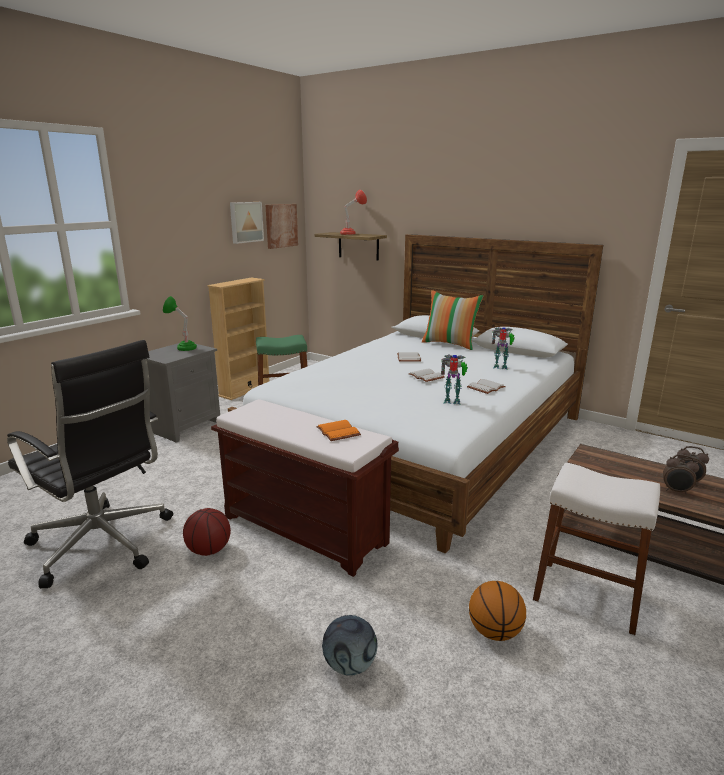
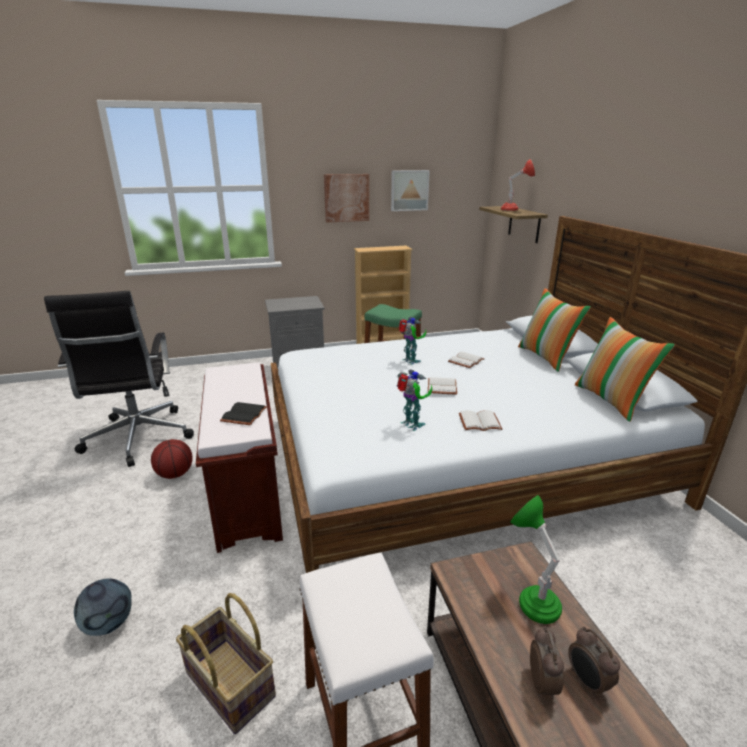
camera: 40 degrees right, 5 degrees up
green table lamp [163,296,197,351] -> green table lamp moved to [510,495,562,624]
picture [266,204,298,249] -> picture moved to [324,174,369,223]
orange book [316,420,361,441] -> black book [220,402,267,425]
basketball [469,581,526,641] -> basket [176,593,276,734]
toy robot [492,327,515,370] -> toy robot moved to [399,317,426,365]
alarm clock [663,454,699,495] -> alarm clock turned 150 degrees counterclockwise [530,626,564,699]
none -> pillow [575,317,675,422]

